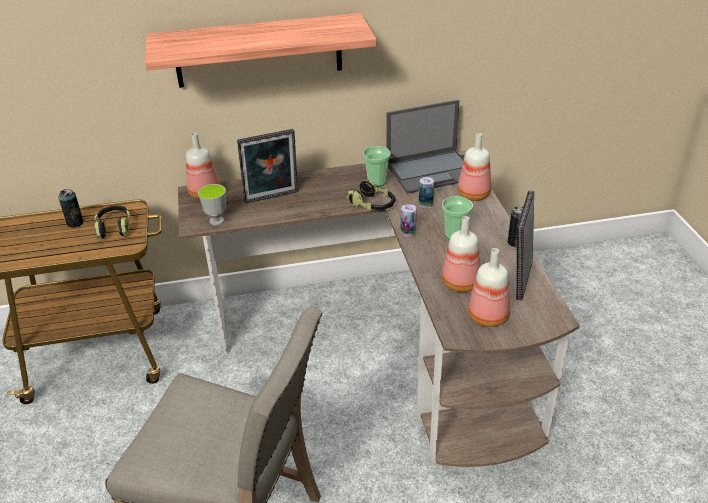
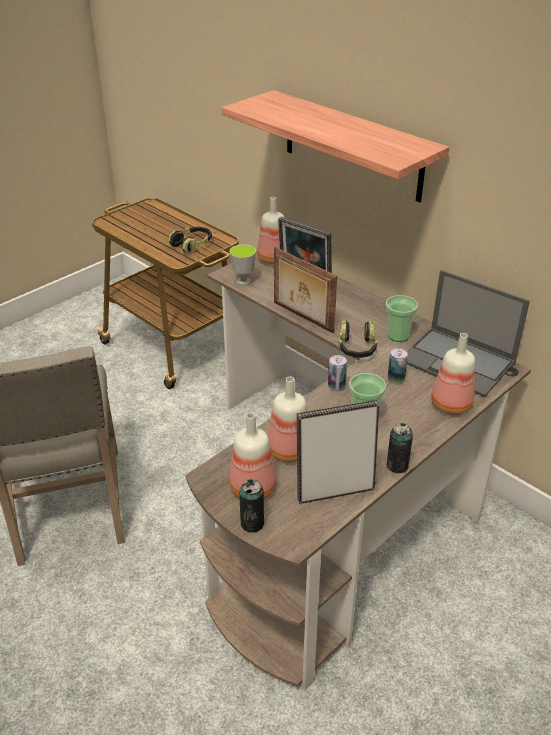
camera: 55 degrees right, 0 degrees up
can [59,189,84,228] -> can moved to [239,480,264,533]
none -> picture frame [274,247,337,333]

